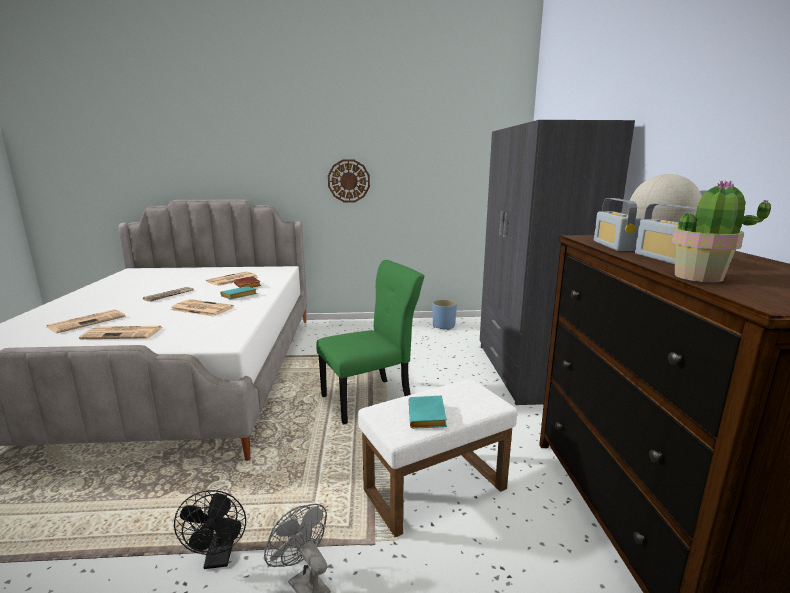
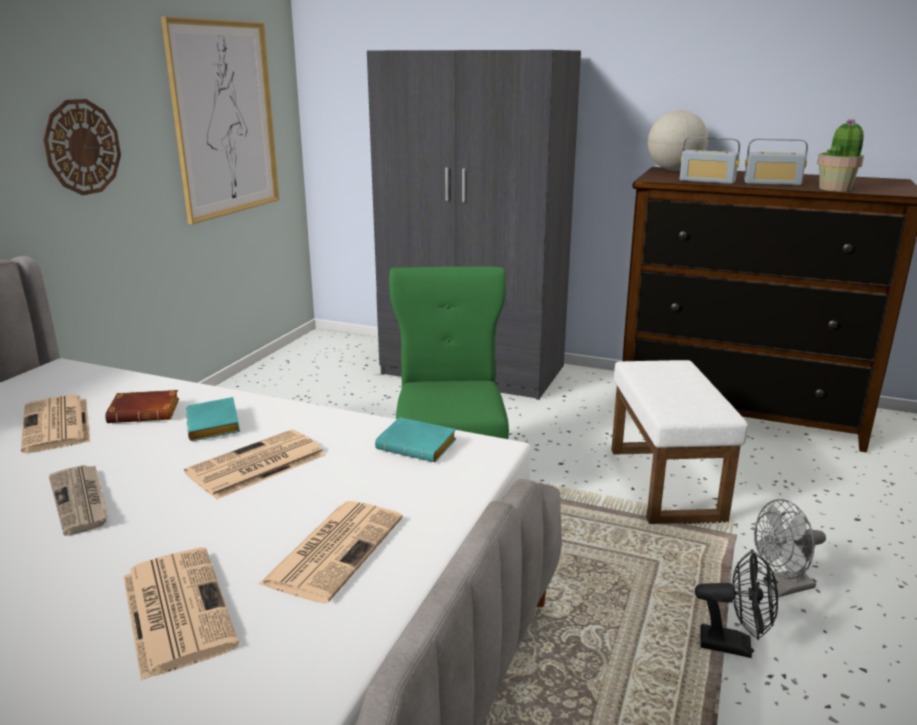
camera: 65 degrees left, 5 degrees up
turquoise book [409,396,447,429] -> turquoise book moved to [375,417,456,462]
blue planter [432,299,457,330] -> none
none -> picture [161,17,279,224]

